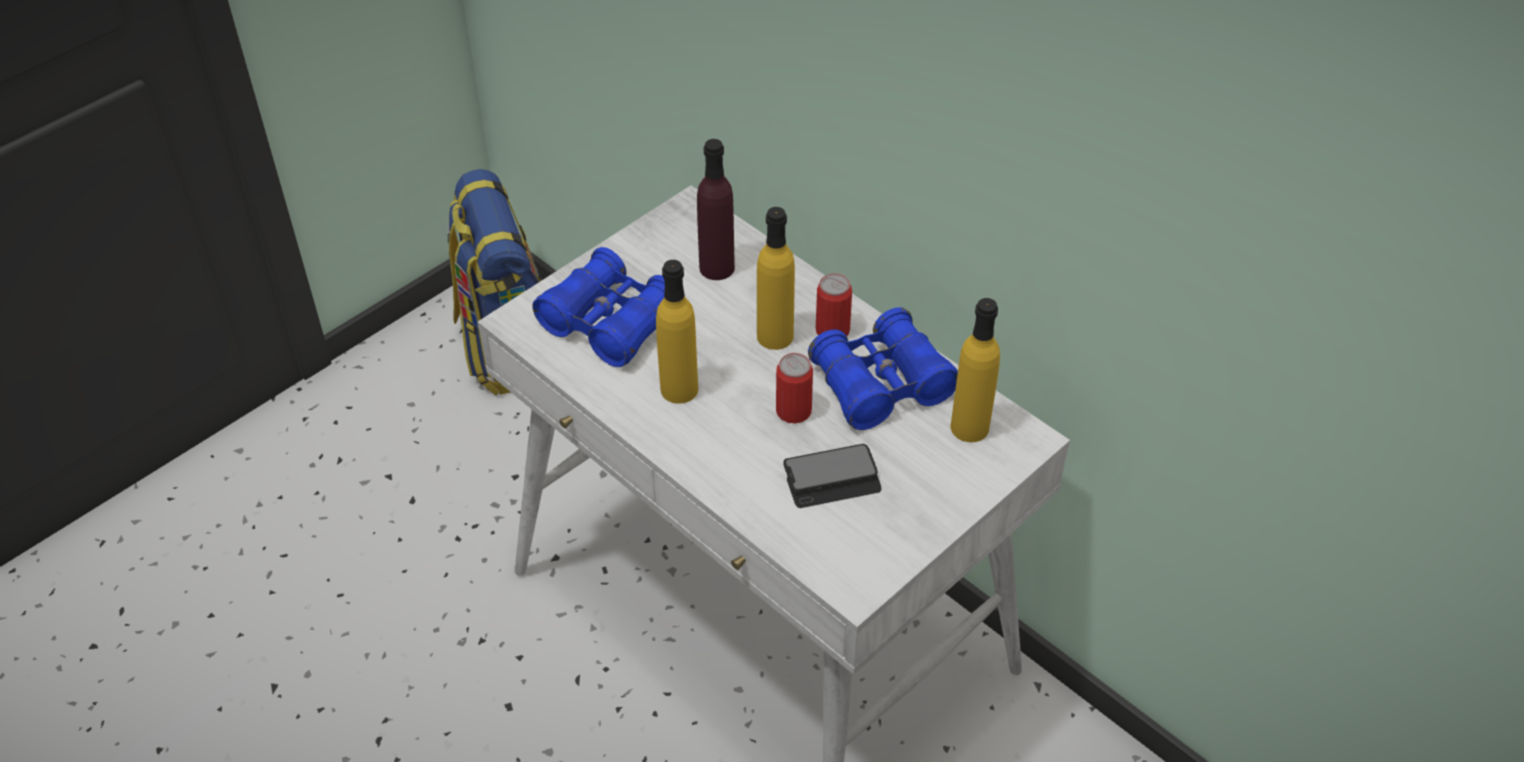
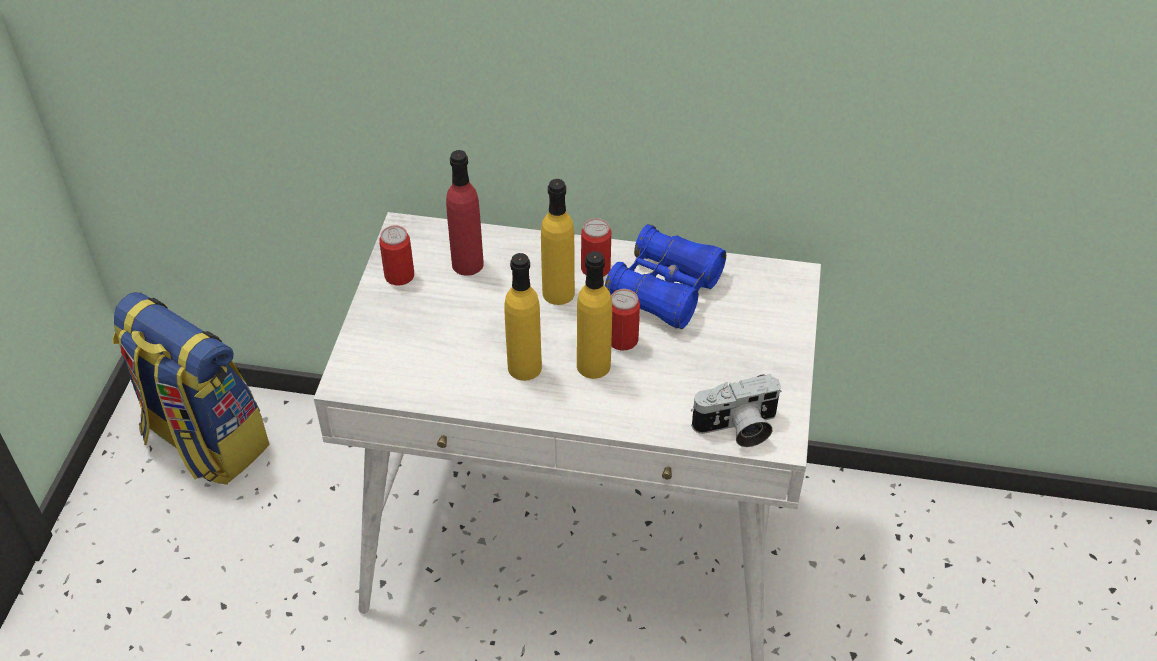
camera: 35 degrees left, 0 degrees up
blue binoculars [532,247,665,367] -> none
purple bottle [697,139,735,280] -> red bottle [446,150,484,276]
phone [783,444,882,508] -> none
yellow bottle [950,298,1000,442] -> yellow bottle moved to [577,251,612,379]
none -> can [379,226,414,286]
none -> camera [691,374,781,447]

